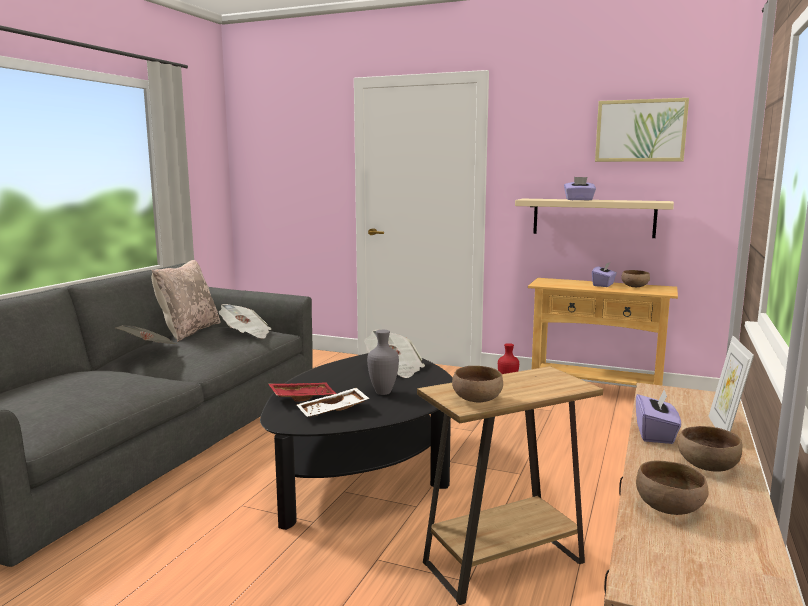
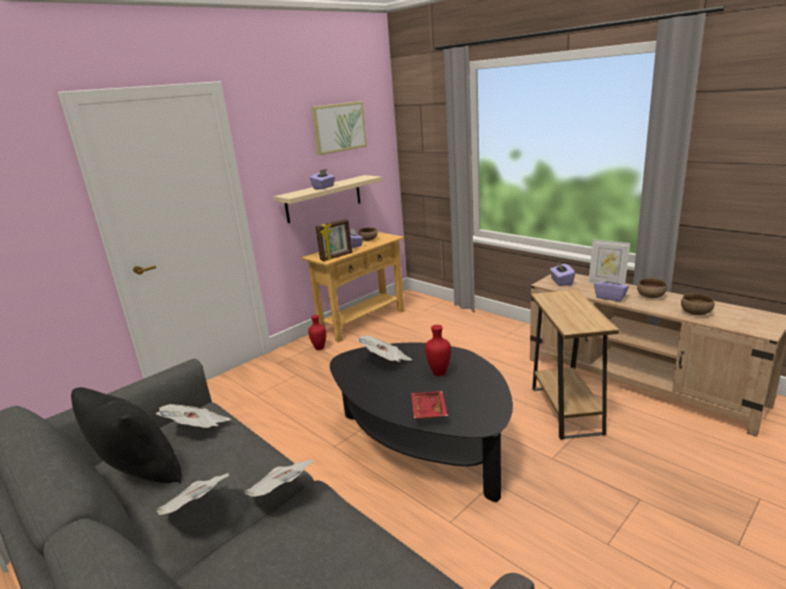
camera: 65 degrees left, 10 degrees up
beige pillow [152,260,220,342] -> black pillow [71,387,182,483]
white tray [297,388,370,417] -> none
grey vase [367,330,399,395] -> red vase [425,325,451,376]
brown bowl [452,366,503,402] -> none
none -> newspaper [244,459,314,497]
none -> picture frame [316,219,352,261]
none -> purple tissue box [549,262,575,286]

